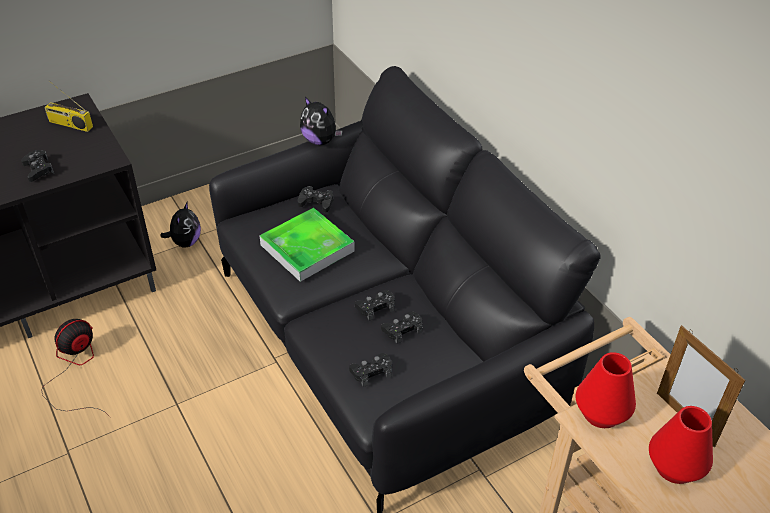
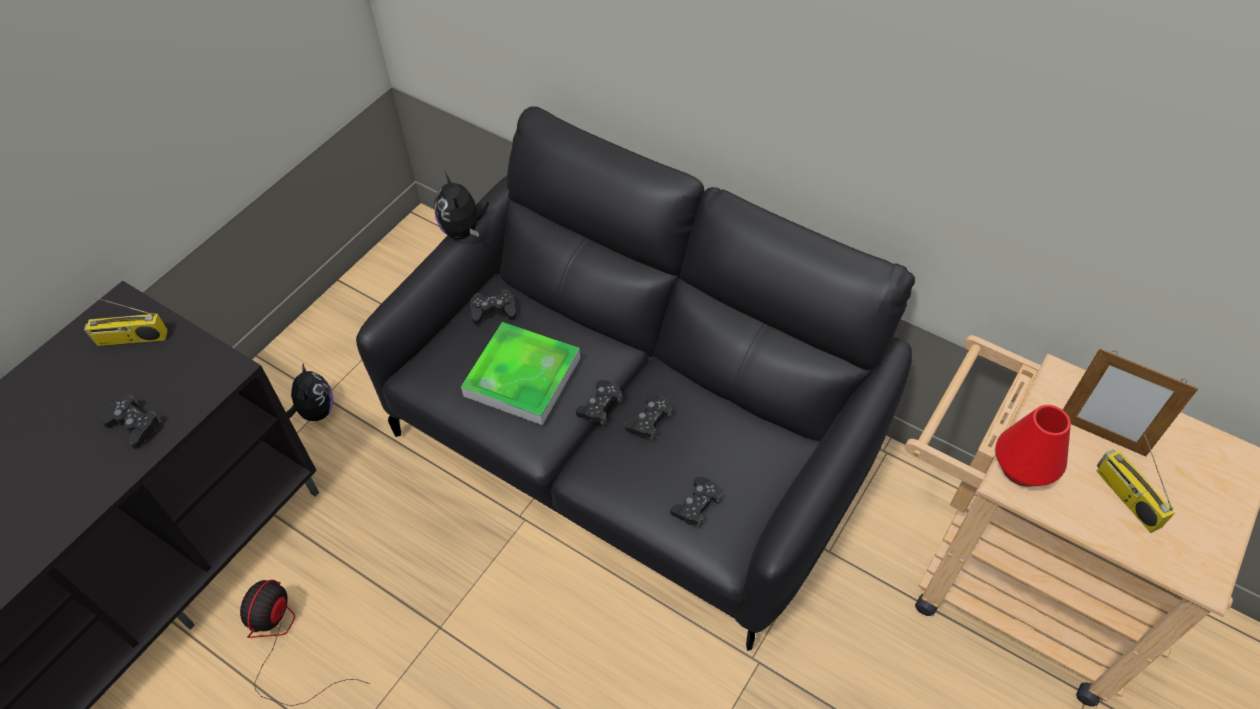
camera: 25 degrees left, 10 degrees up
plush toy [300,97,342,145] -> plush toy turned 60 degrees clockwise [434,173,489,239]
black game controller [381,311,422,344] -> black game controller moved to [576,380,623,426]
red vase [649,406,713,484] -> radio [1097,435,1176,533]

